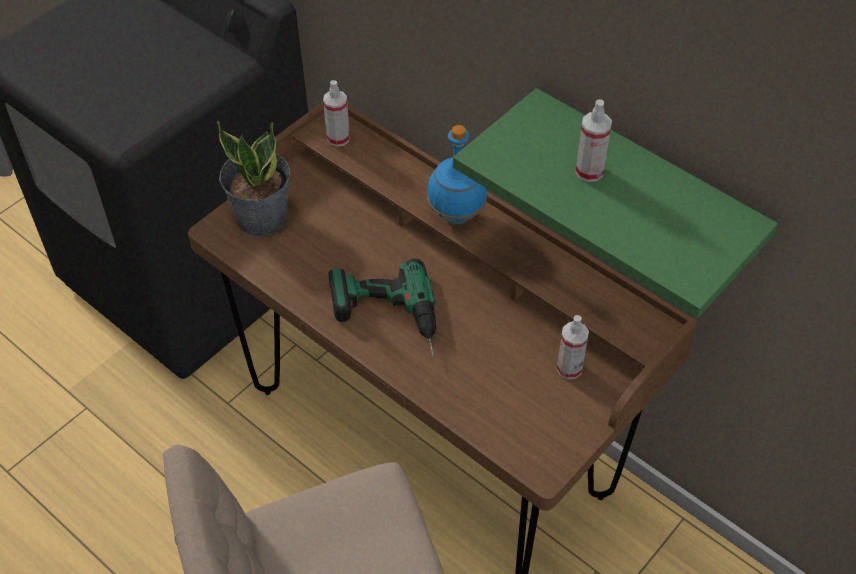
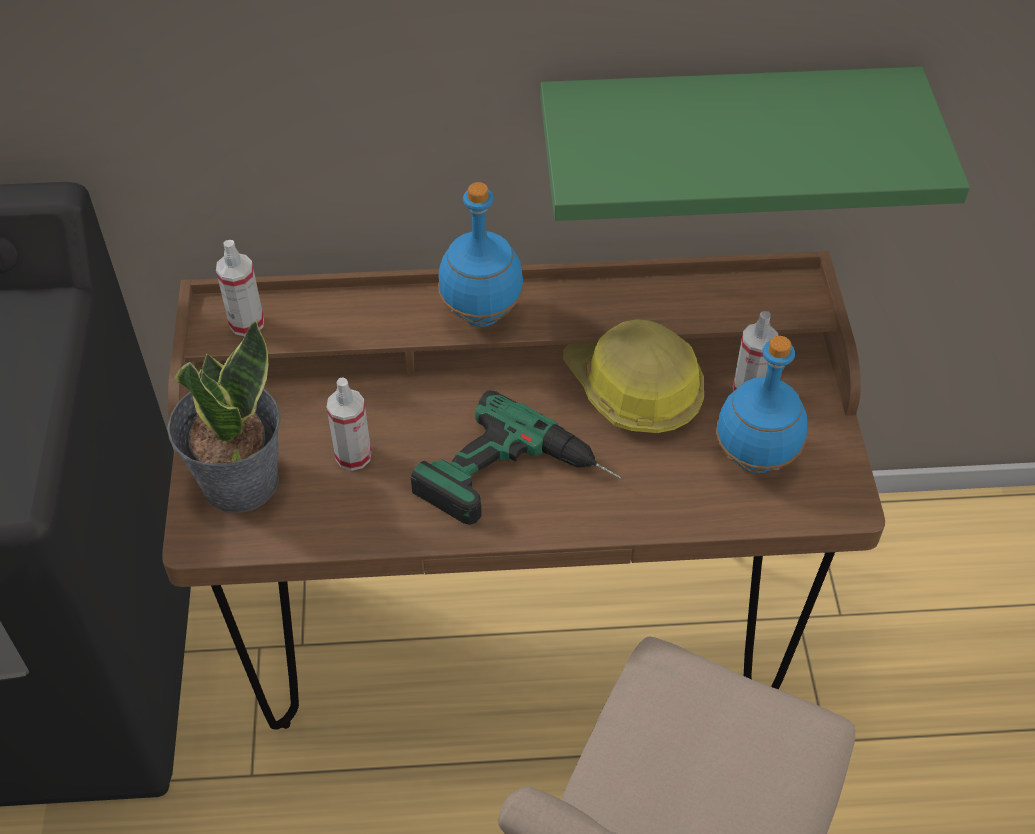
camera: 45 degrees left, 0 degrees up
spray bottle [575,99,612,182] -> spray bottle moved to [327,378,371,471]
none -> hard hat [563,319,704,433]
none -> blue bottle [716,336,807,474]

